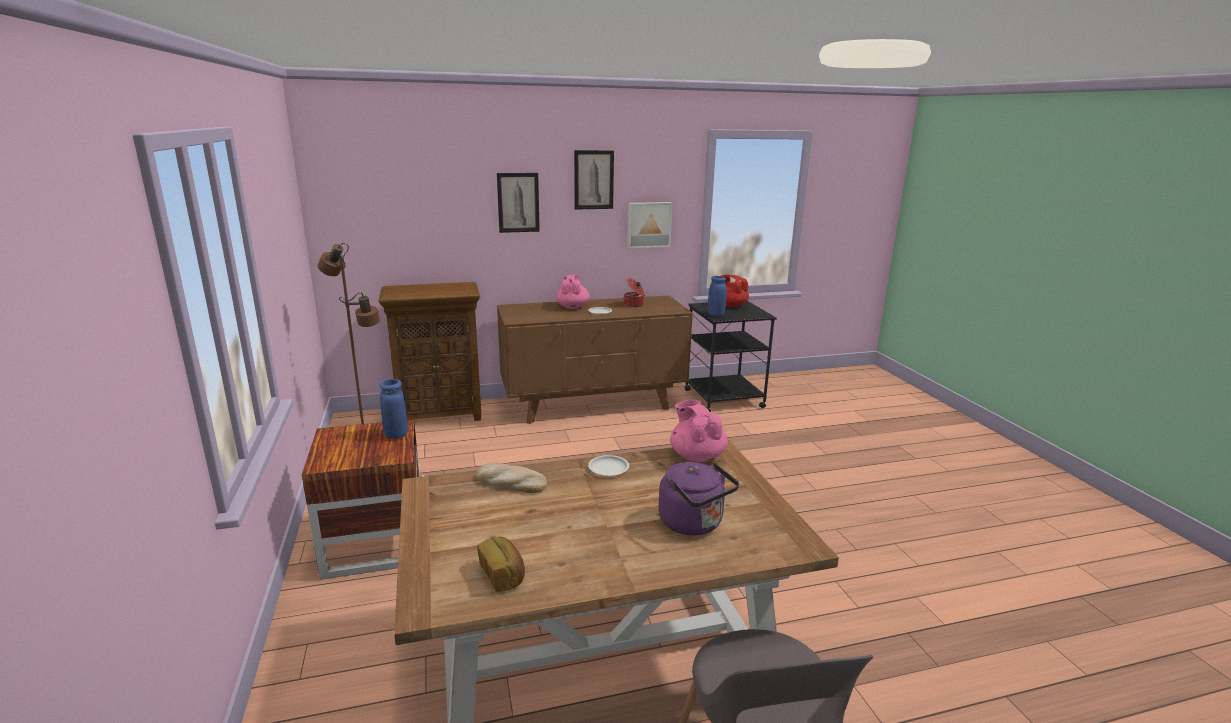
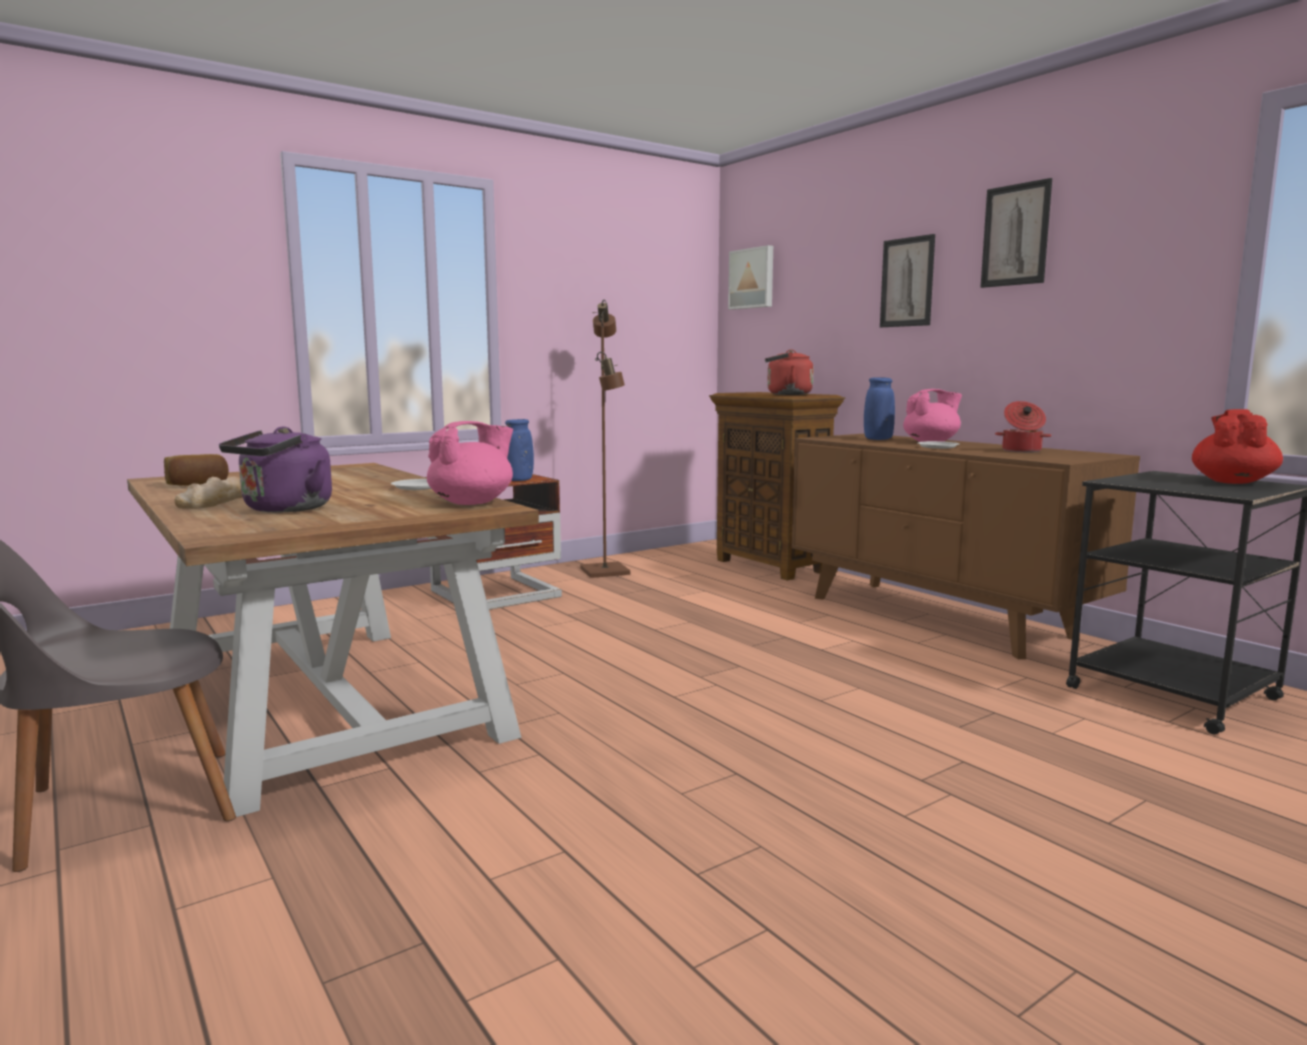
camera: 70 degrees right, 10 degrees down
bread [476,462,547,493] -> bread moved to [174,477,243,509]
picture [627,202,672,248] -> picture moved to [728,245,773,310]
blue vase [708,276,727,316] -> blue vase moved to [864,377,895,440]
none -> red kettle [765,350,814,395]

